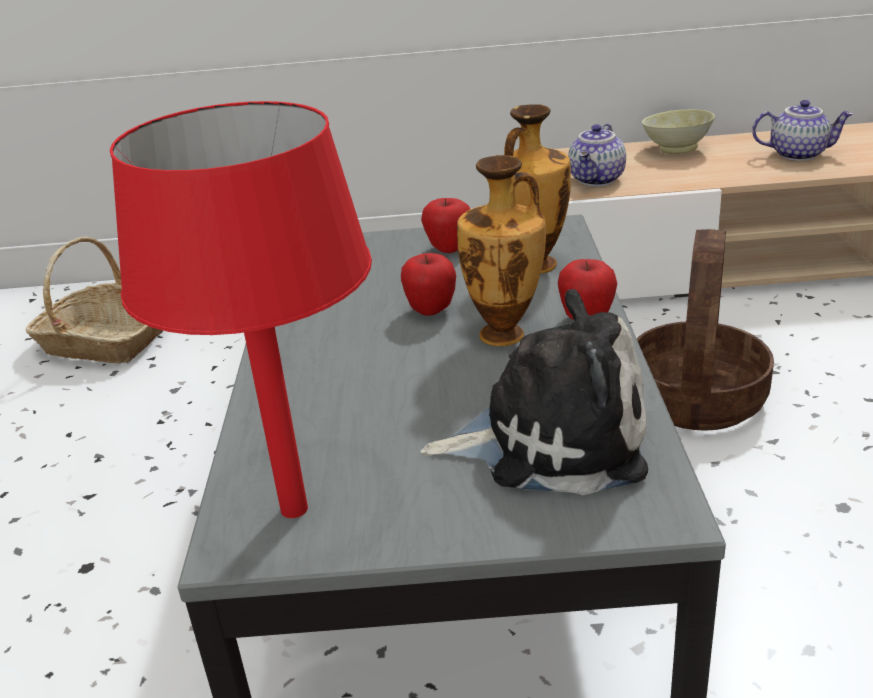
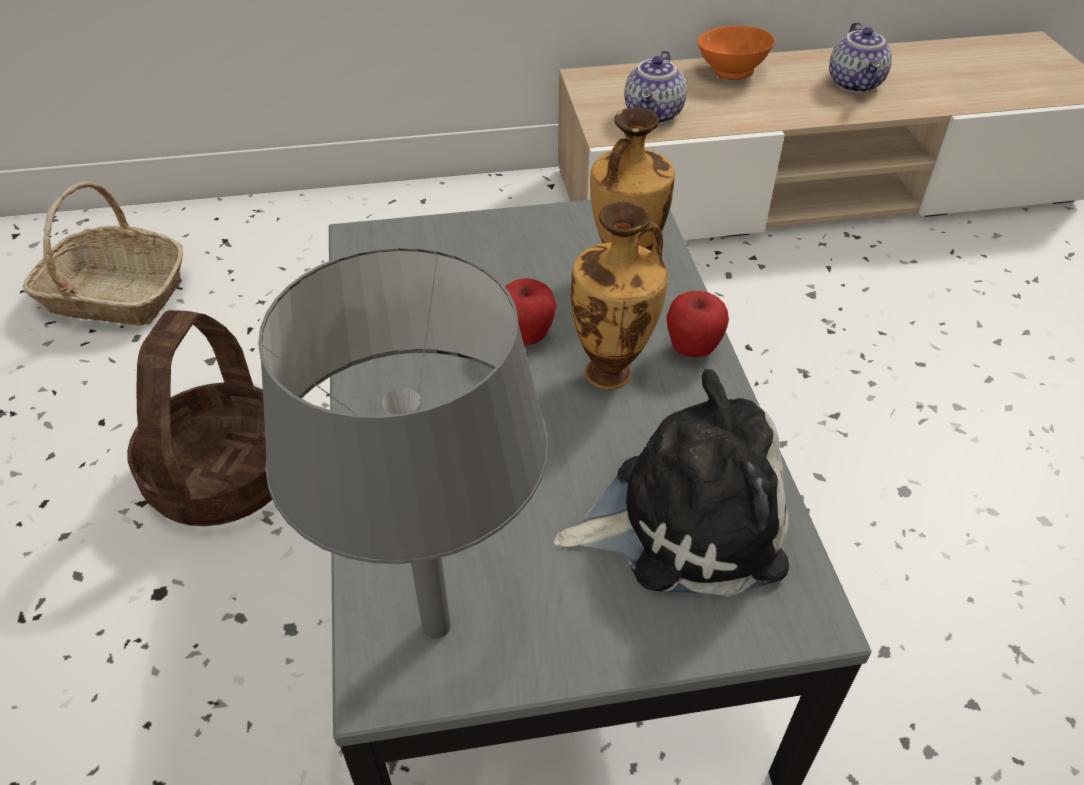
camera: 10 degrees left, 15 degrees up
red table lamp [110,101,372,518] -> grey table lamp [258,247,549,639]
apple [421,198,470,253] -> none
basket [637,229,774,431] -> basket moved to [127,310,273,526]
beige bowl [642,109,715,154] -> orange bowl [698,26,775,80]
teapot [752,100,853,161] -> teapot turned 90 degrees clockwise [829,22,892,93]

